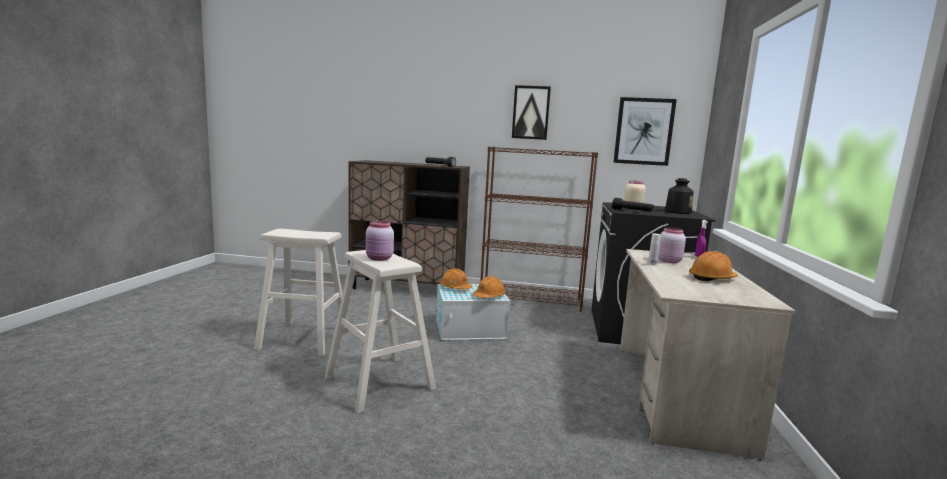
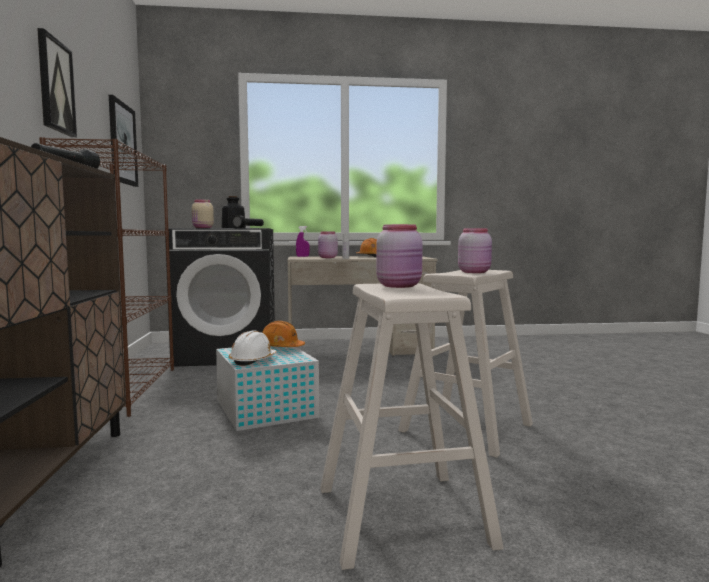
camera: 105 degrees left, 5 degrees down
orange hard hat [440,268,472,290] -> white hard hat [229,330,277,366]
none -> pink jar [376,224,423,288]

